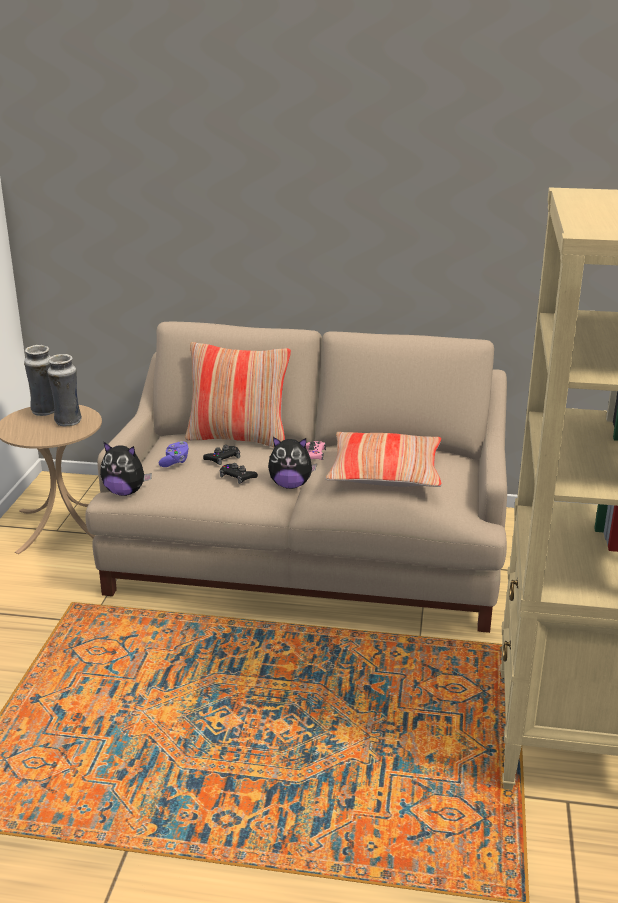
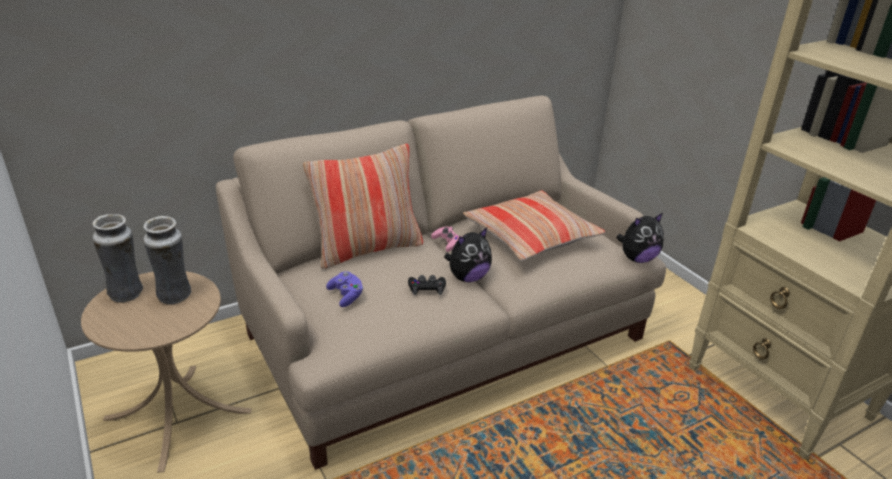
camera: 40 degrees left, 5 degrees up
plush toy [100,442,152,496] -> plush toy moved to [616,213,664,263]
black game controller [203,445,240,465] -> none

